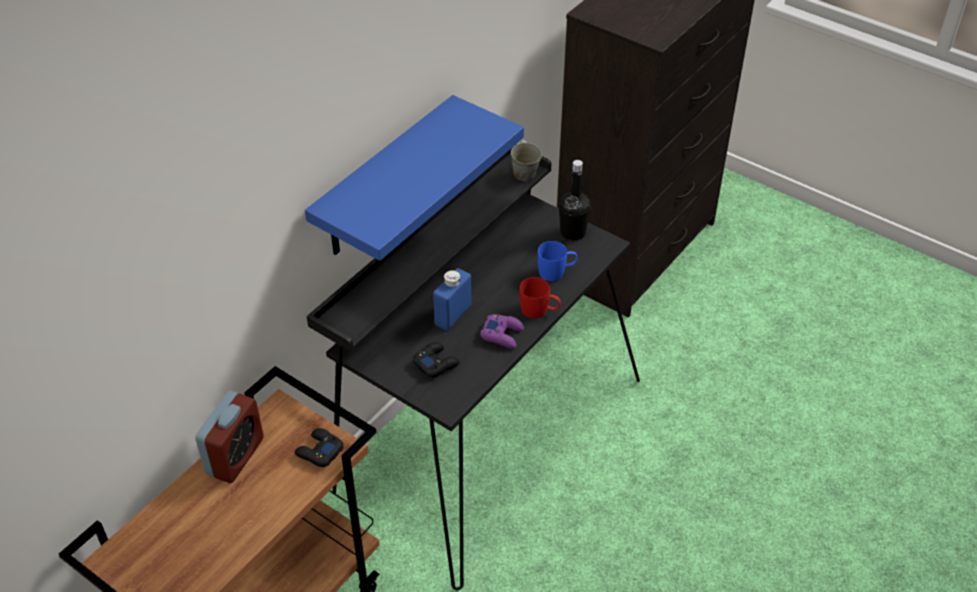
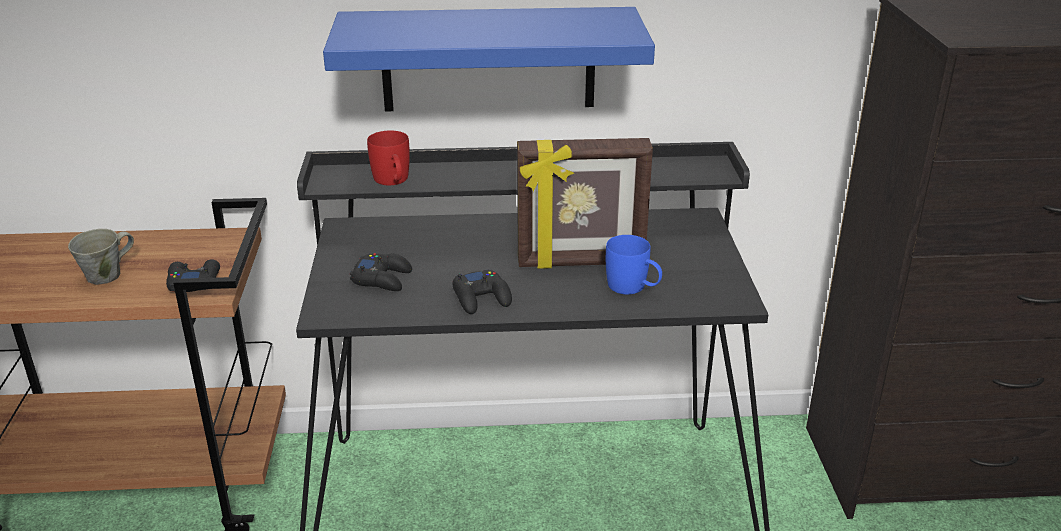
camera: 50 degrees right, 15 degrees down
alarm clock [195,391,264,483] -> none
blue bottle [433,268,472,331] -> none
purple game controller [480,314,524,349] -> black game controller [452,269,512,314]
grey mug [511,140,542,182] -> grey mug moved to [68,229,134,285]
red mug [519,277,561,319] -> red mug moved to [367,131,410,185]
black bottle [559,160,591,241] -> none
none -> picture frame [517,138,653,269]

